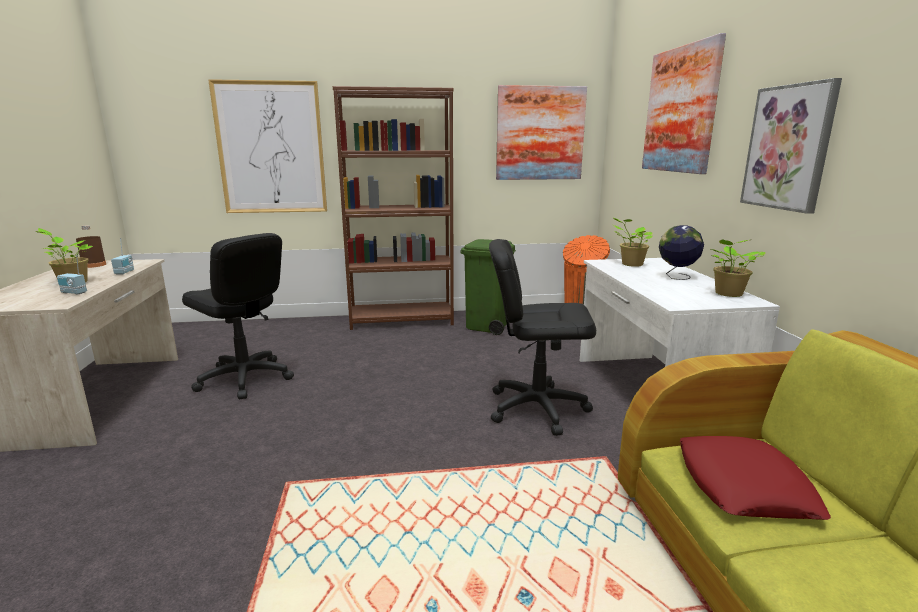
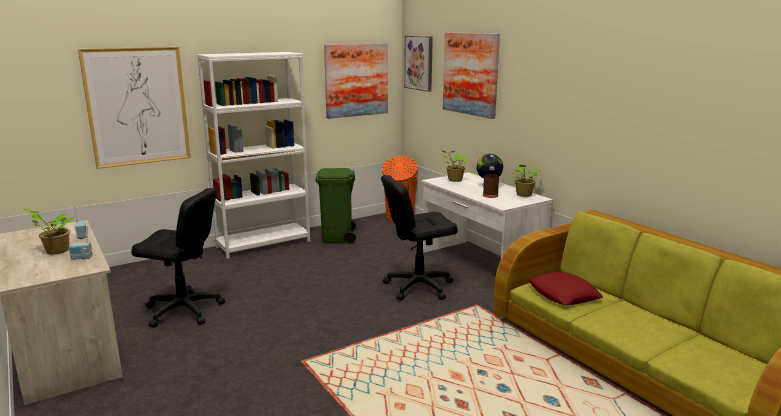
camera: 25 degrees left, 0 degrees up
brown bottle [76,225,106,268] -> brown bottle moved to [483,167,499,198]
brown bookcase [333,86,454,330] -> white bookcase [197,52,310,259]
picture [740,78,842,214] -> picture moved to [404,36,433,92]

